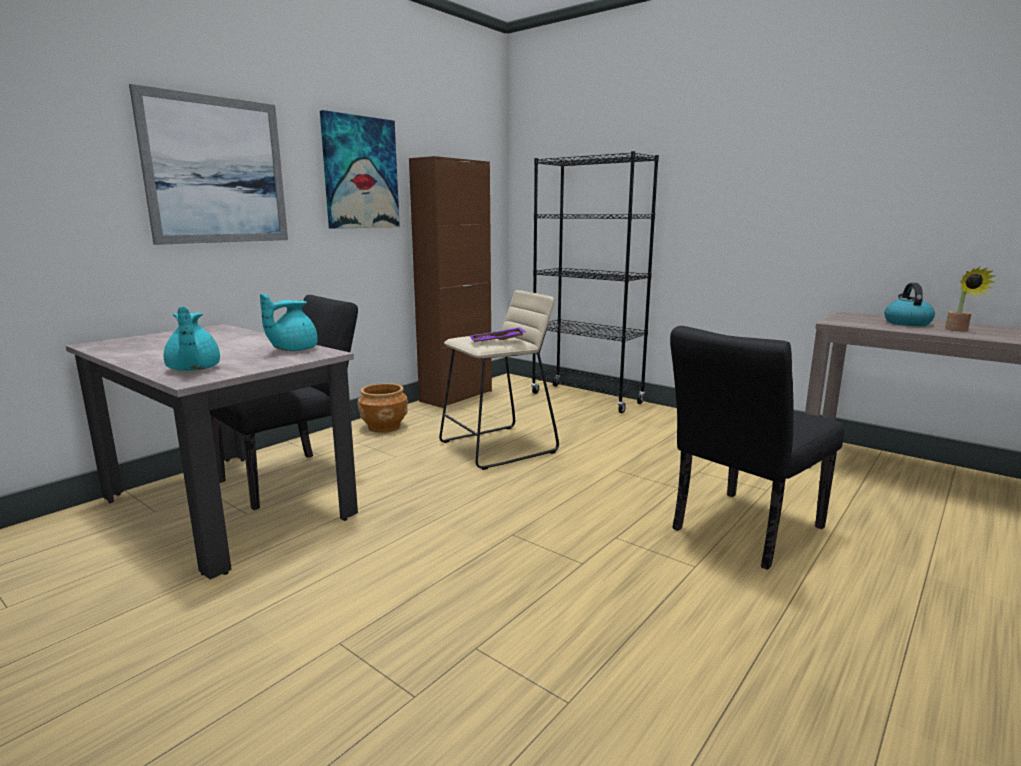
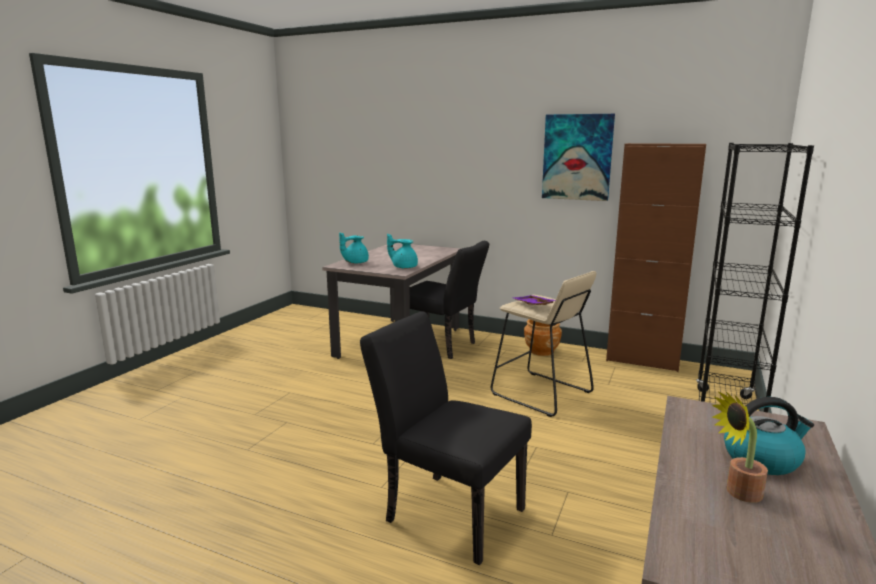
camera: 75 degrees right, 0 degrees up
picture [129,84,288,245] -> none

